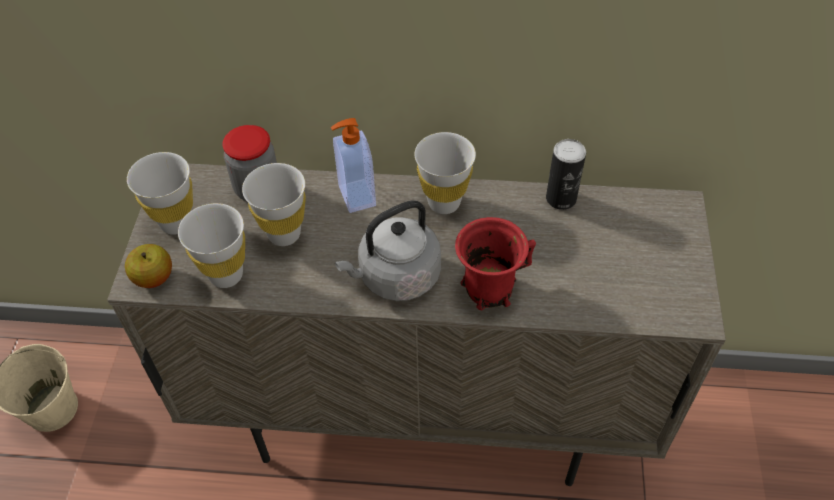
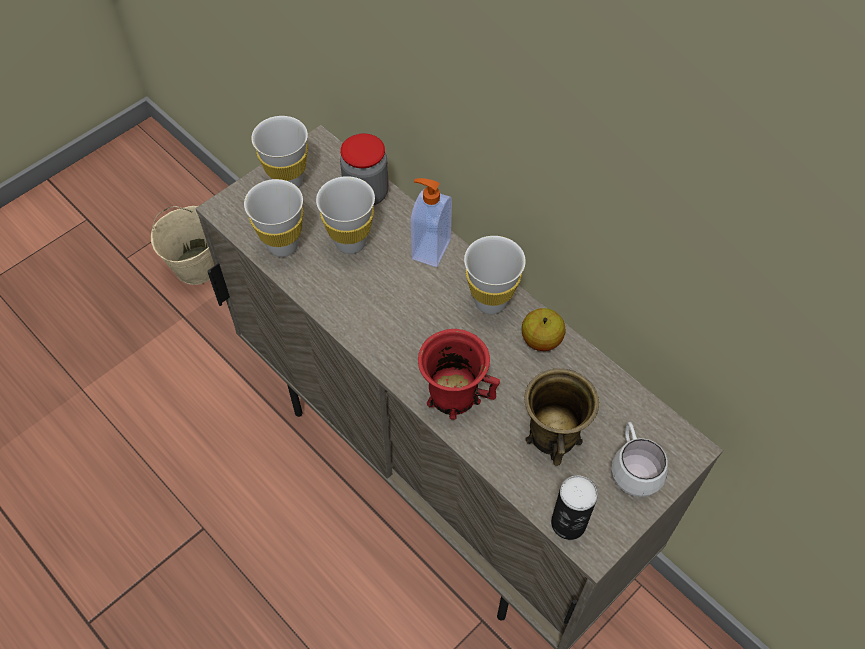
camera: 40 degrees right, 5 degrees up
apple [125,244,172,288] -> apple moved to [522,308,566,351]
grey kettle [335,200,441,301] -> none
can [546,139,586,210] -> can moved to [551,475,598,540]
none -> brown mug [524,368,599,466]
none -> white mug [611,422,668,497]

